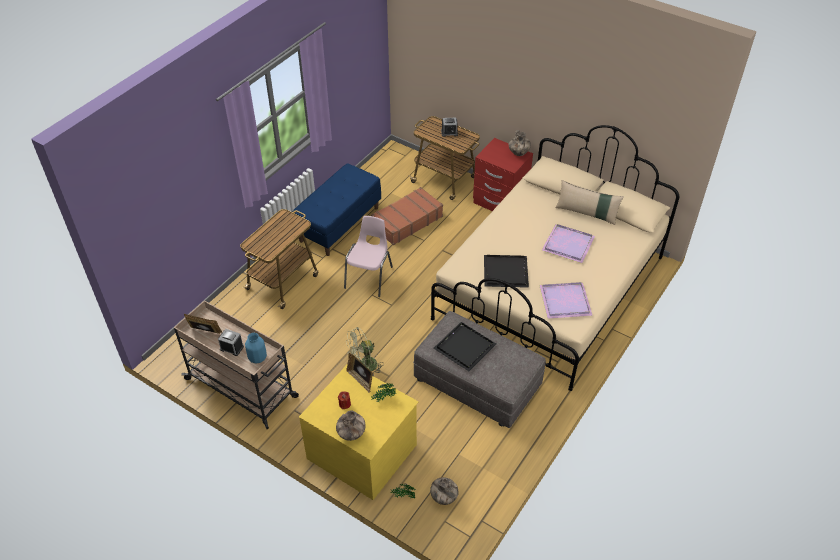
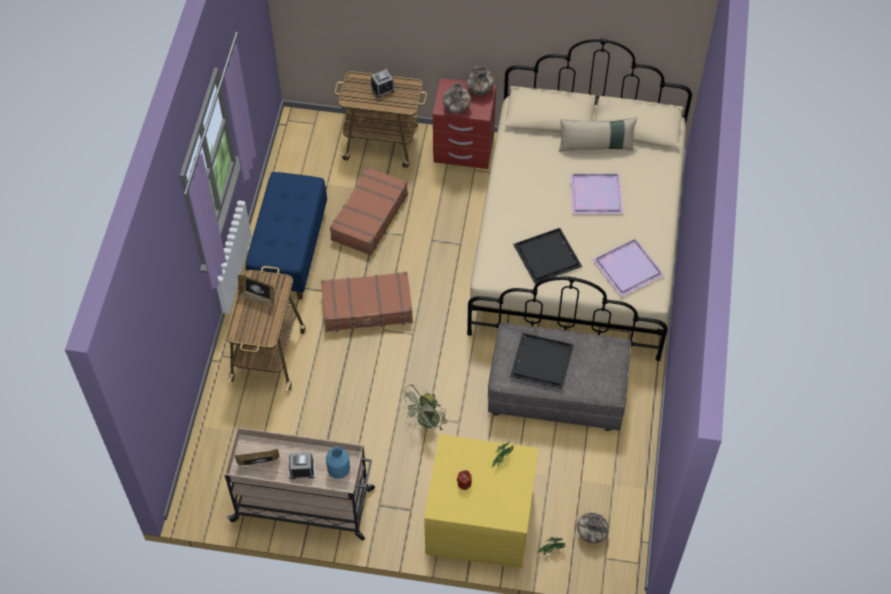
camera: 25 degrees left, 10 degrees up
vase [336,410,366,441] -> vase moved to [443,83,471,113]
pink chair [344,216,393,297] -> brown suitcase [321,272,413,332]
picture frame [346,353,373,392] -> picture frame moved to [238,275,274,308]

